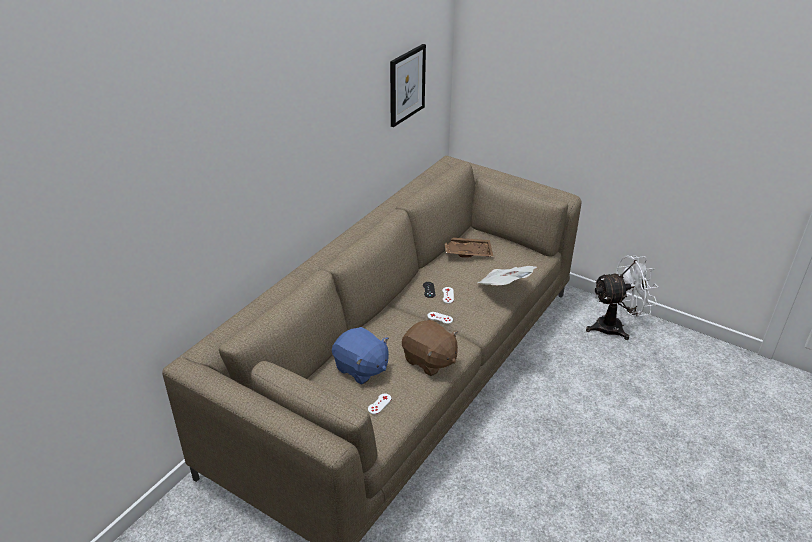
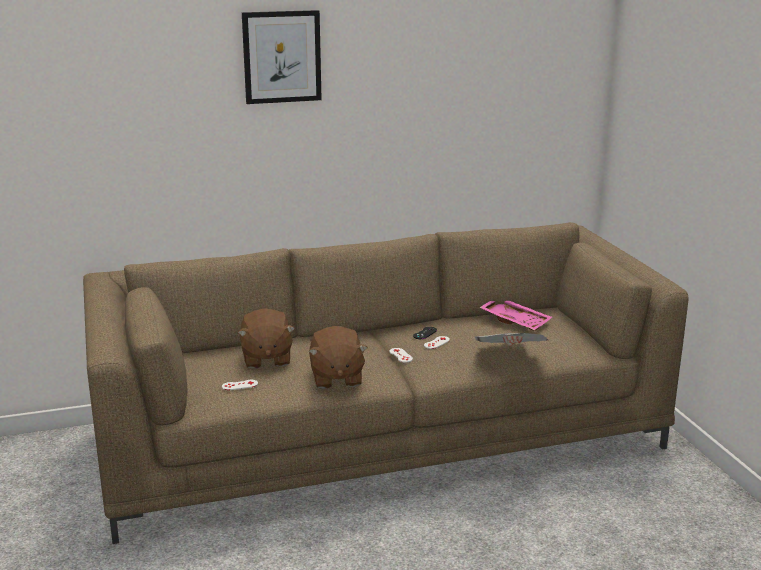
camera: 40 degrees right, 15 degrees down
blue plush toy [332,327,389,385] -> brown plush toy [238,308,295,369]
picture [390,44,426,127] -> picture moved to [242,10,322,104]
brown tray [444,237,494,258] -> pink tray [479,301,552,331]
white fan [586,255,658,340] -> none

